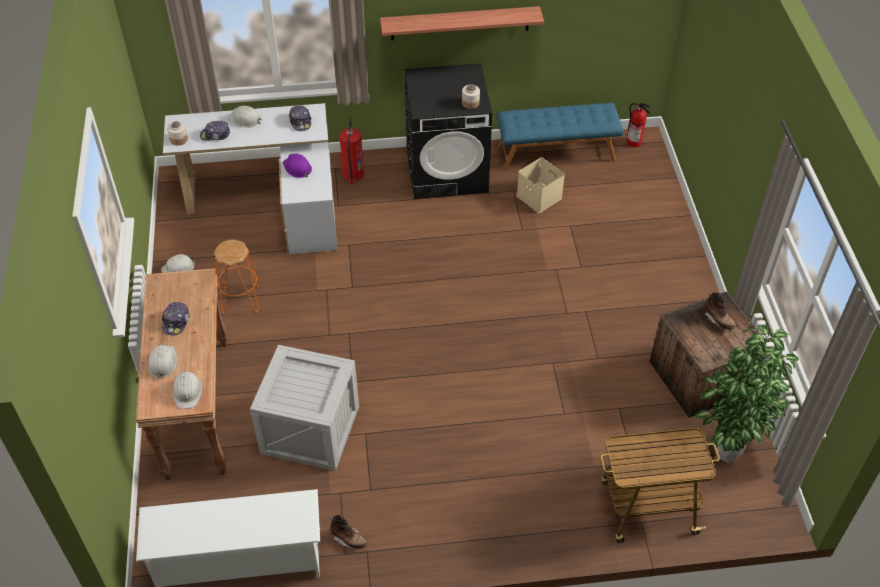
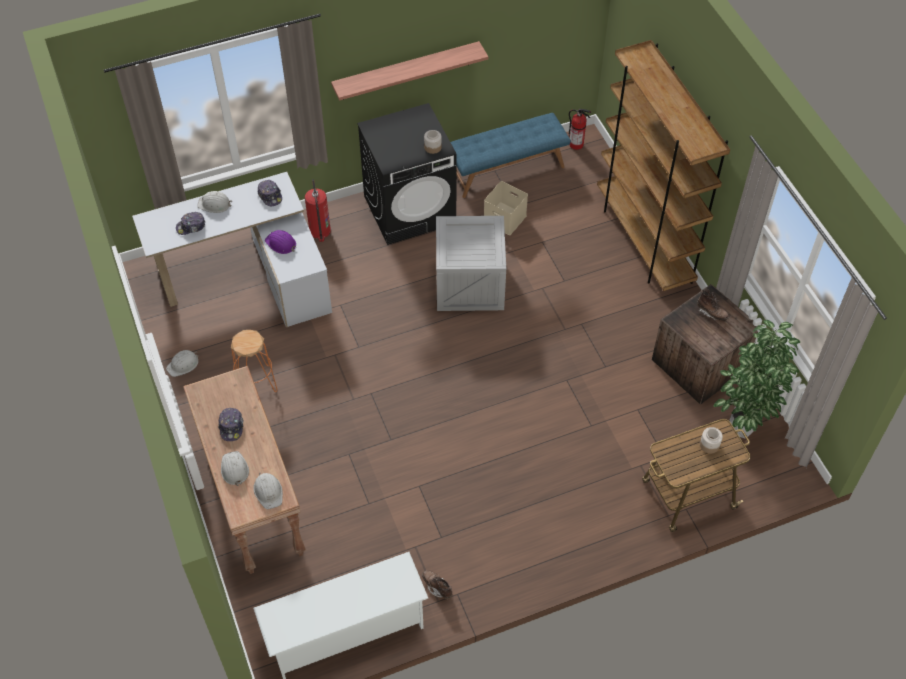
camera: 15 degrees left, 5 degrees up
jar [167,121,188,145] -> jar moved to [700,427,723,454]
crate [250,345,359,471] -> crate moved to [436,216,506,311]
brown boot [330,515,368,549] -> brown boot turned 150 degrees counterclockwise [422,570,452,599]
none -> brown bookcase [597,40,730,291]

